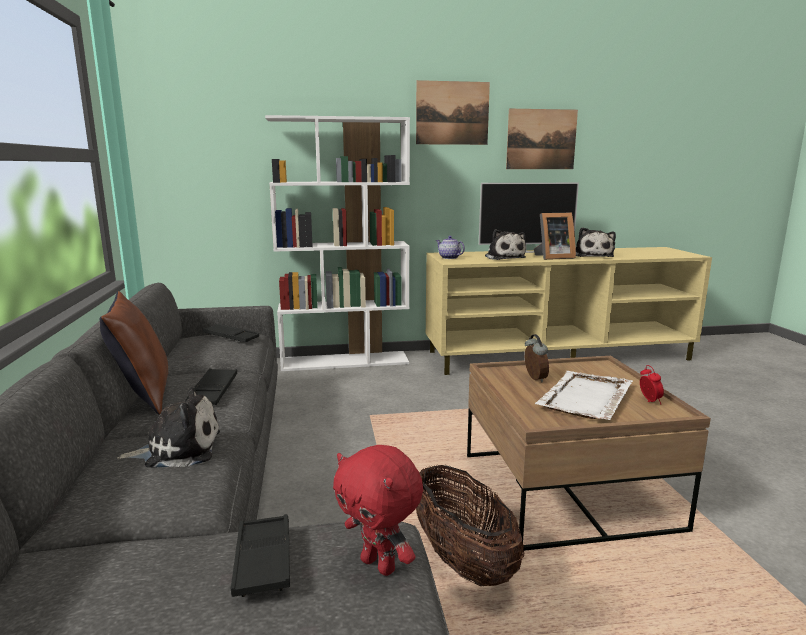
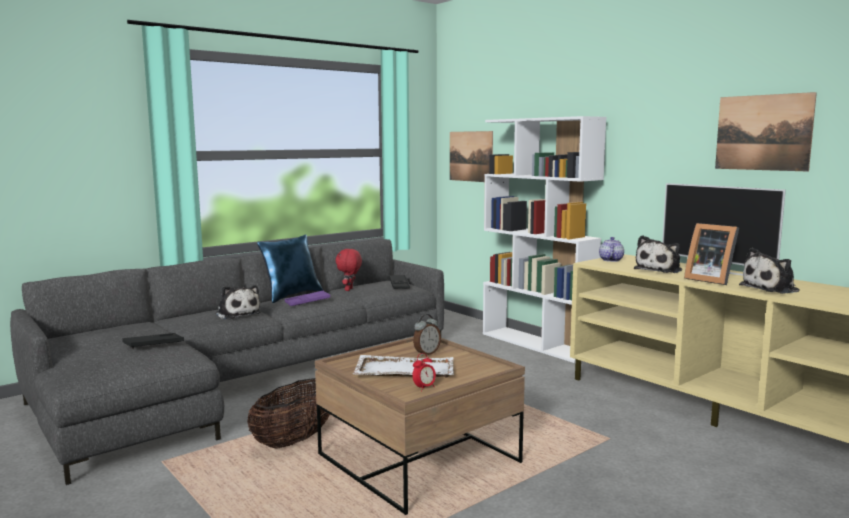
camera: 60 degrees right, 5 degrees down
brown pillow [100,291,168,415] -> blue pillow [257,234,323,303]
black tray [185,368,237,405] -> purple tray [285,290,330,306]
red plush toy [333,445,423,576] -> red plush toy moved to [336,249,362,291]
picture [416,80,490,145] -> picture moved to [450,131,493,182]

